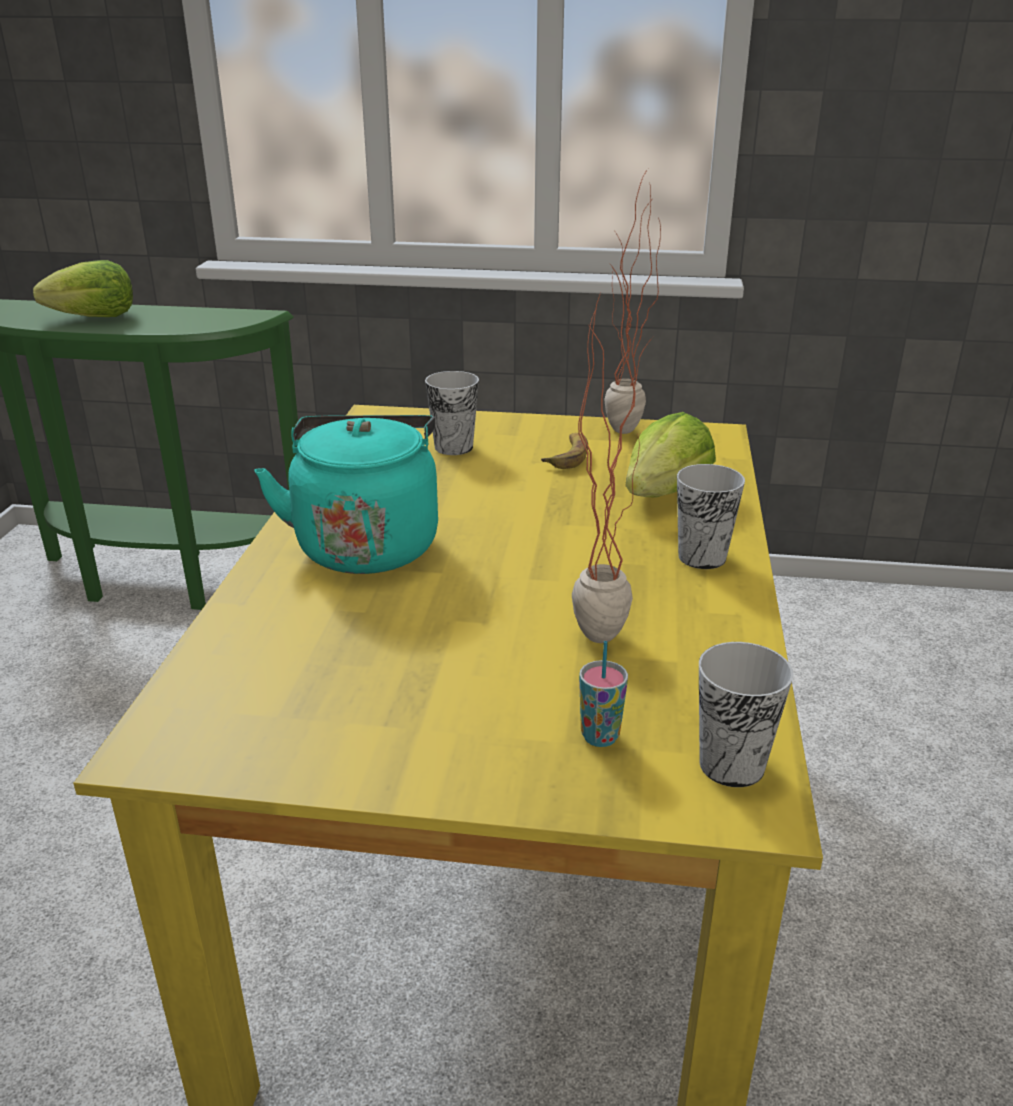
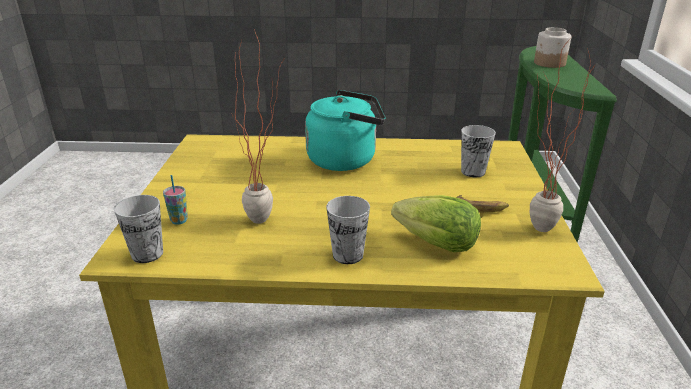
camera: 85 degrees right, 0 degrees up
lettuce [33,260,133,317] -> jar [534,27,571,68]

